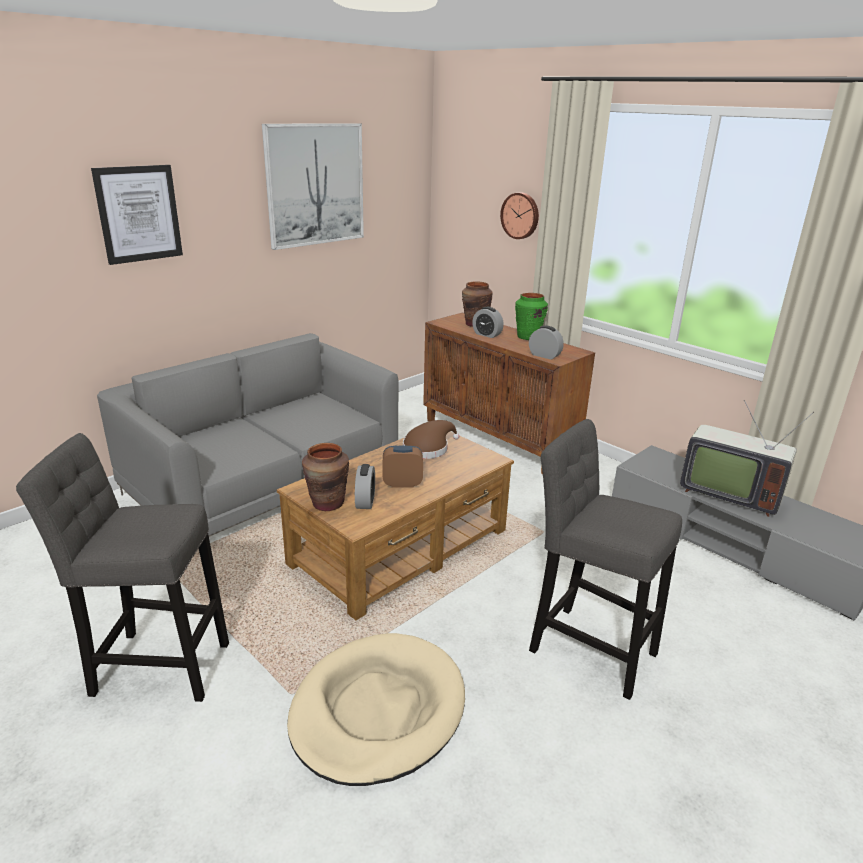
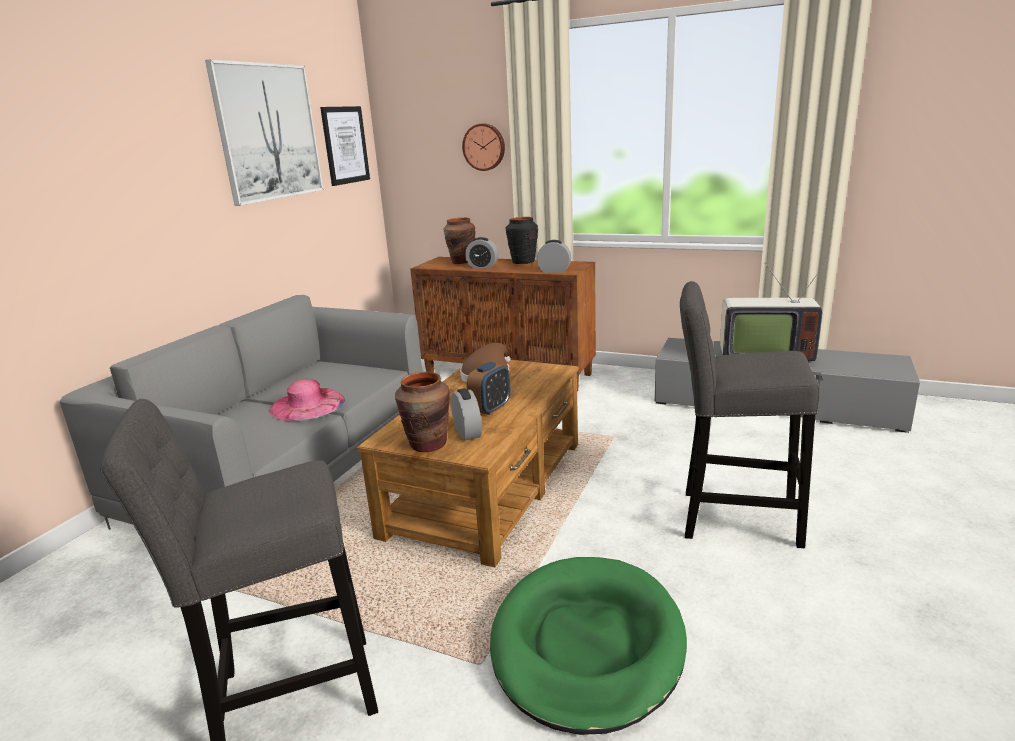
camera: 20 degrees left, 5 degrees down
picture [91,165,183,265] -> picture moved to [320,106,370,186]
beige dog bed [287,633,465,786] -> green dog bed [490,557,687,735]
alarm clock [382,445,423,487] -> alarm clock turned 150 degrees clockwise [467,362,510,415]
green vase [515,293,548,340] -> black vase [505,217,538,264]
none -> pink hat [269,379,345,421]

